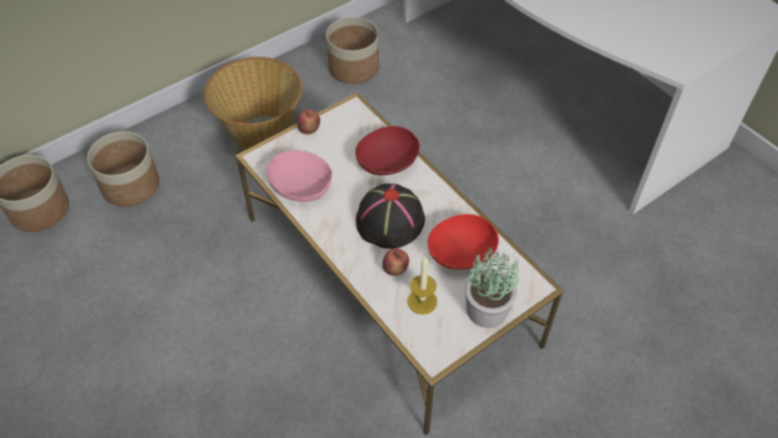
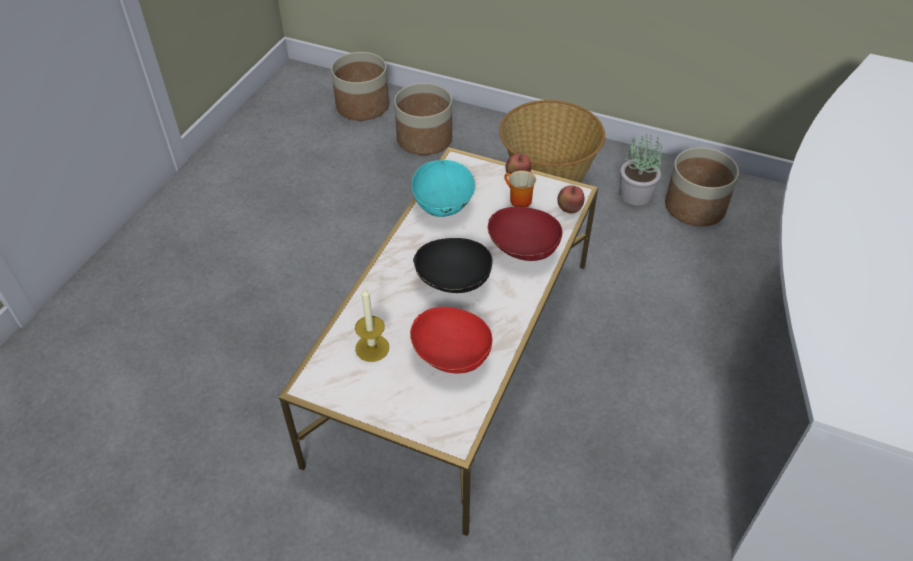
camera: 60 degrees right, 5 degrees down
pink bowl [267,150,332,202] -> turquoise bowl [412,159,475,217]
black hat [356,184,425,249] -> black bowl [413,238,493,293]
apple [383,248,409,276] -> apple moved to [558,186,584,213]
potted plant [465,245,519,328] -> potted plant moved to [620,134,662,206]
none -> mug [504,170,536,207]

